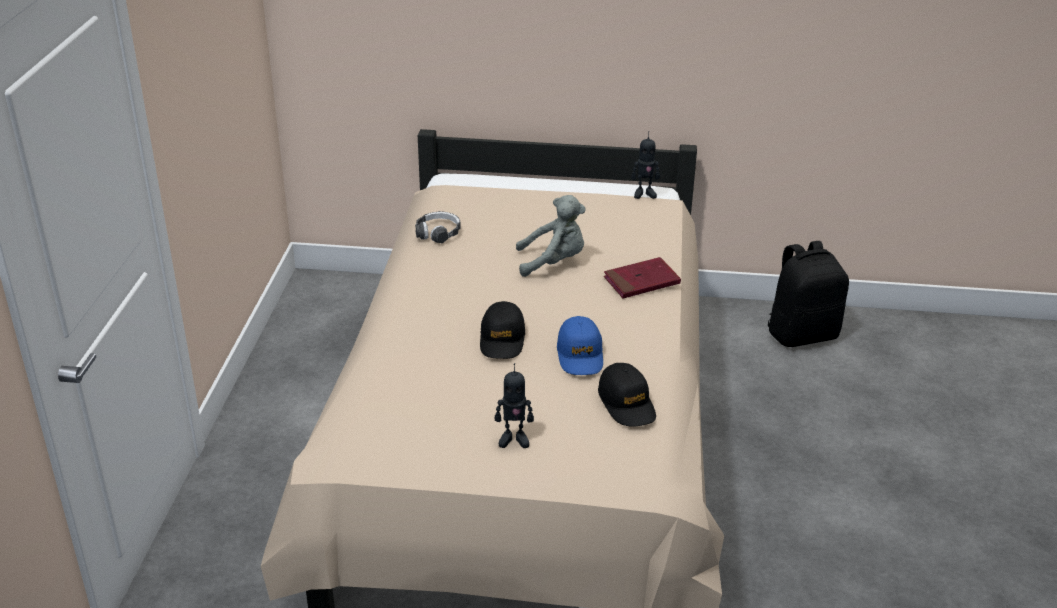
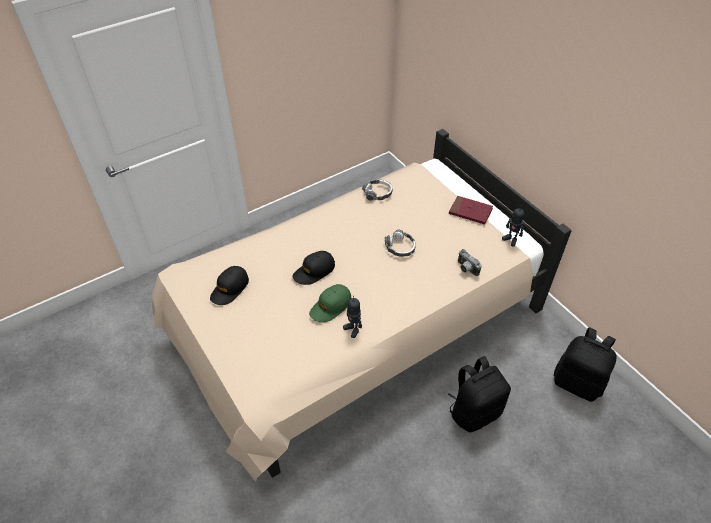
camera: 50 degrees right, 15 degrees up
toy robot [495,363,534,448] -> toy robot moved to [343,296,362,338]
grey plush toy [516,195,586,277] -> headphones [385,229,416,257]
blue cap [557,316,603,375] -> green cap [309,284,351,322]
black cap [598,363,656,427] -> black cap moved to [210,266,249,305]
red book [604,257,681,298] -> red book moved to [449,196,493,225]
none -> black backpack [448,356,511,432]
none -> camera [458,249,482,276]

